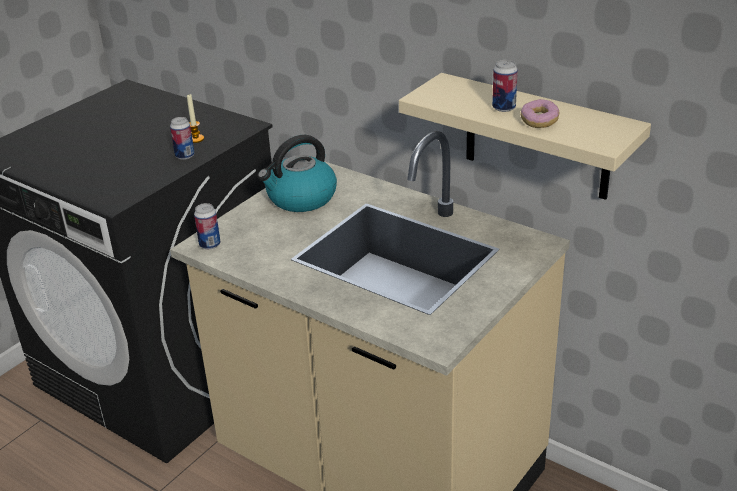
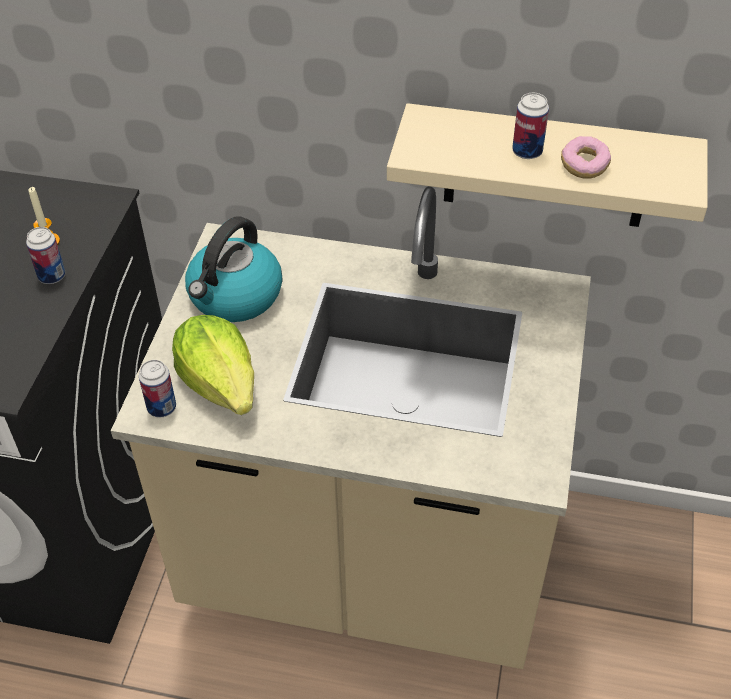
camera: 25 degrees left, 15 degrees up
none -> lettuce [172,315,254,415]

